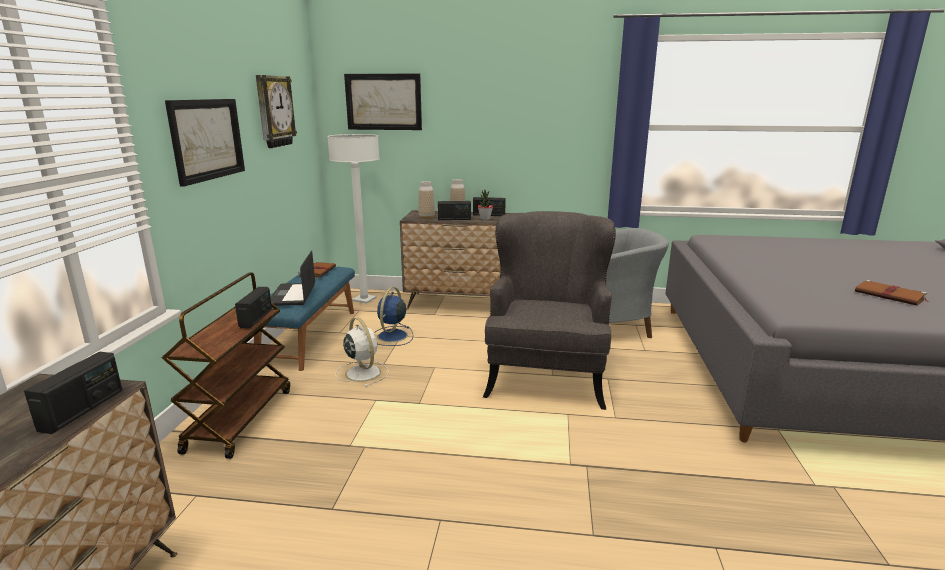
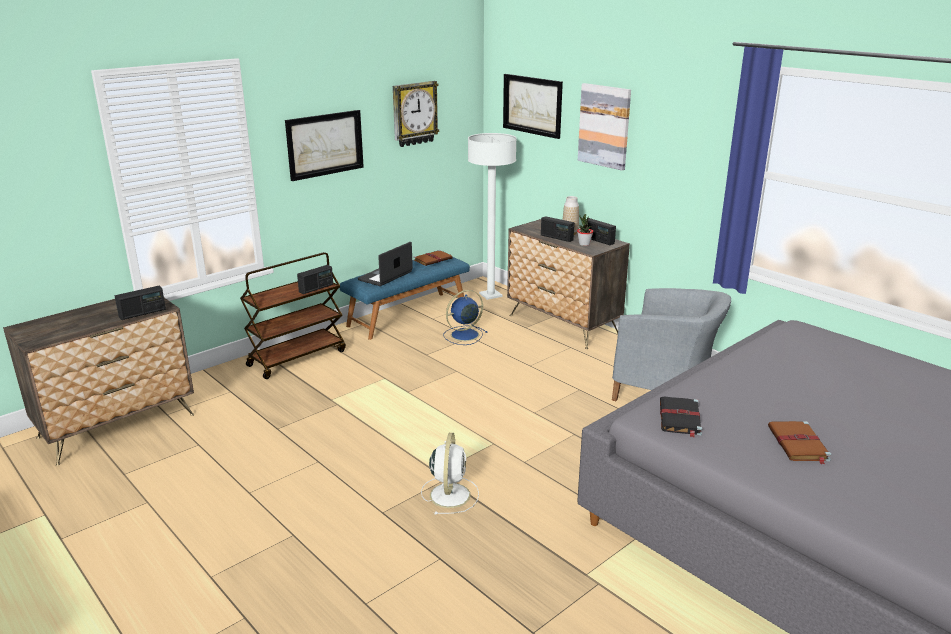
camera: 40 degrees right, 5 degrees up
white fan [335,318,389,387] -> white fan moved to [421,433,479,515]
vase [418,181,435,220] -> none
grey armchair [483,211,616,410] -> none
none -> picture [578,83,631,170]
none -> black book [660,397,702,438]

